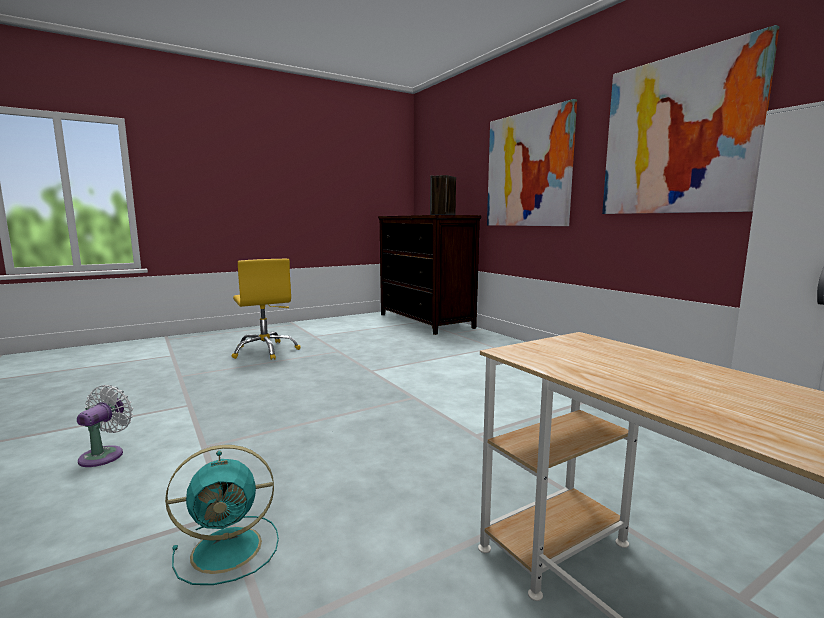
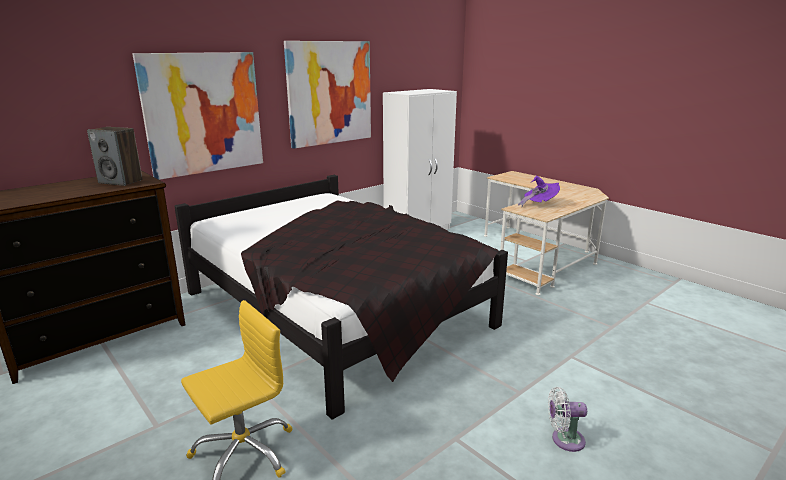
camera: 100 degrees left, 10 degrees up
turquoise fan [165,445,279,585] -> none
none -> black bed [174,175,508,420]
none -> purple hat [518,176,560,207]

